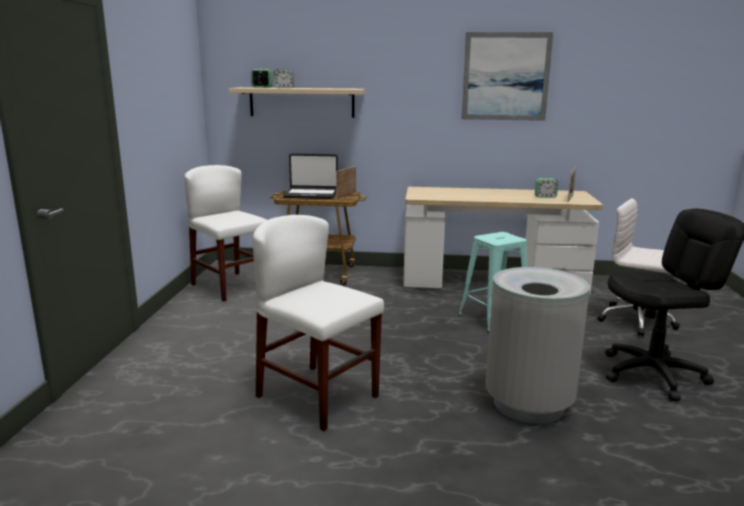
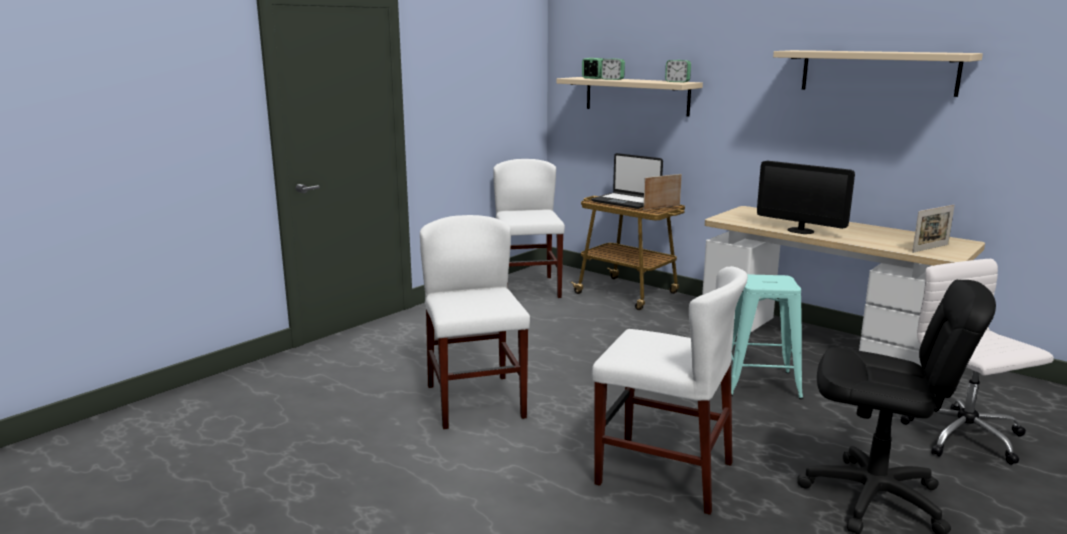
camera: 35 degrees right, 0 degrees up
picture [462,32,553,121] -> beige shelf [773,50,983,97]
grey trash can [485,267,590,424] -> white chair [592,266,748,515]
alarm clock [535,178,558,198] -> alarm clock moved to [665,60,691,82]
none -> monitor [757,161,855,234]

